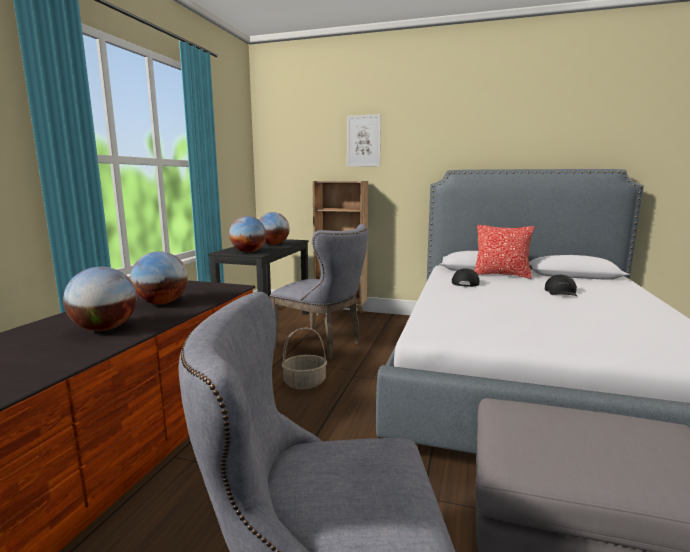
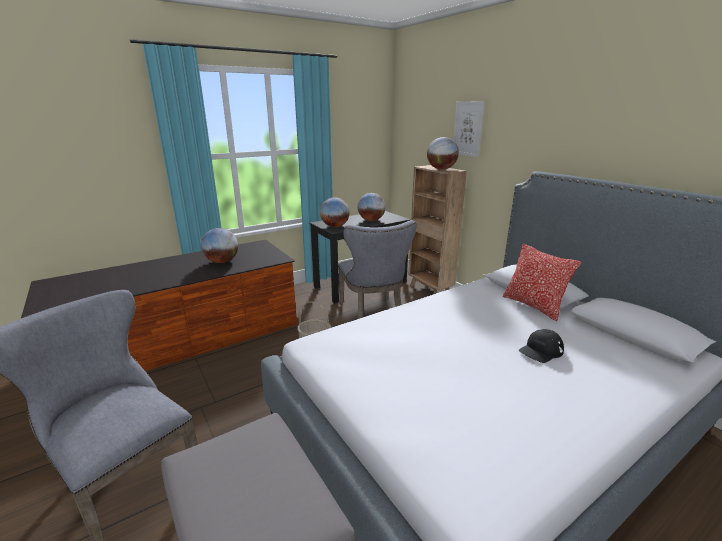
camera: 40 degrees right, 10 degrees up
globe [63,267,137,331] -> globe moved to [427,137,459,170]
black cap [452,269,479,287] -> none

